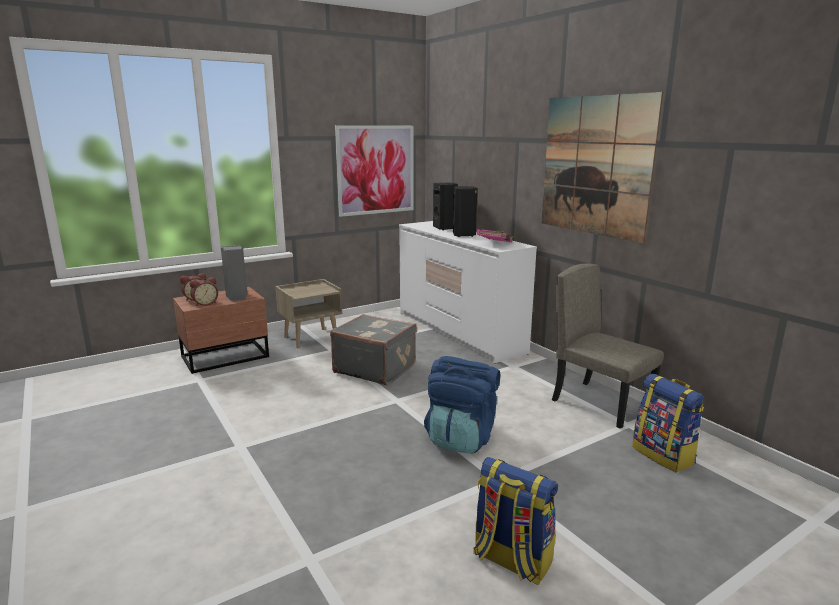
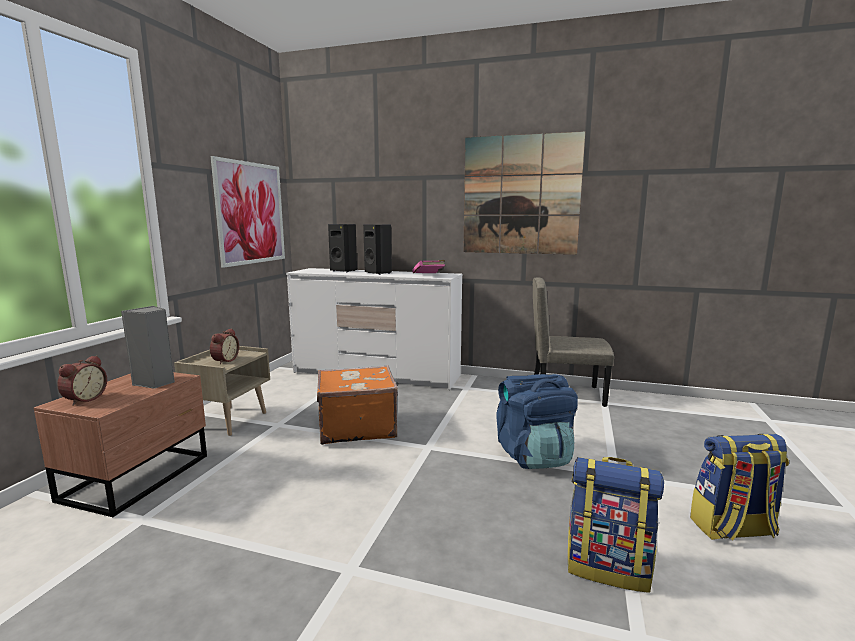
camera: 40 degrees left, 5 degrees down
alarm clock [190,277,218,306] -> alarm clock moved to [210,329,239,364]
grey suitcase [330,314,417,385] -> orange suitcase [317,365,398,445]
backpack [632,374,704,472] -> backpack moved to [568,457,664,593]

